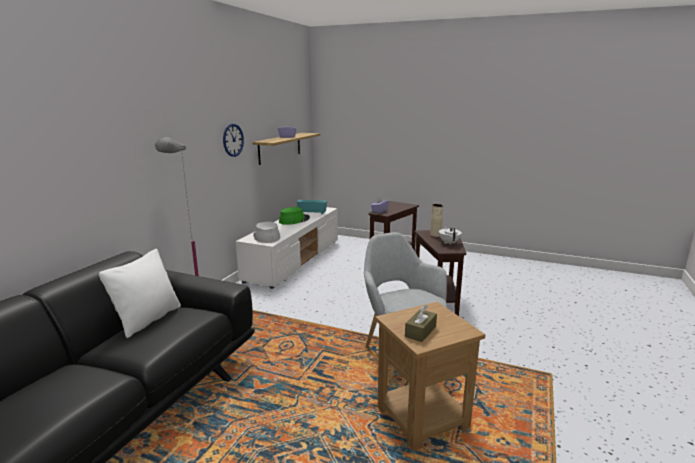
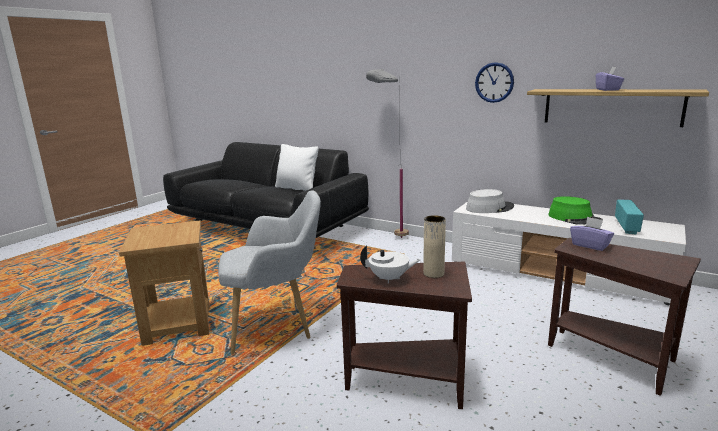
camera: 100 degrees right, 0 degrees up
brown tissue box [405,305,437,342] -> none

